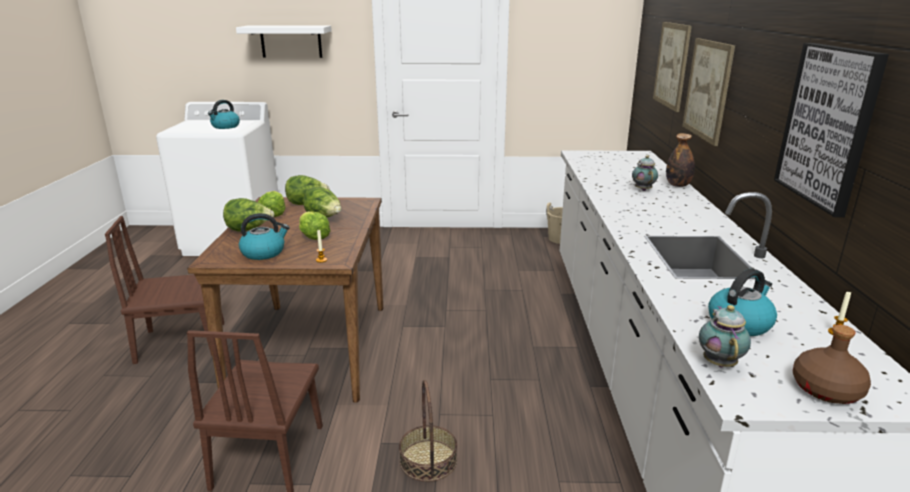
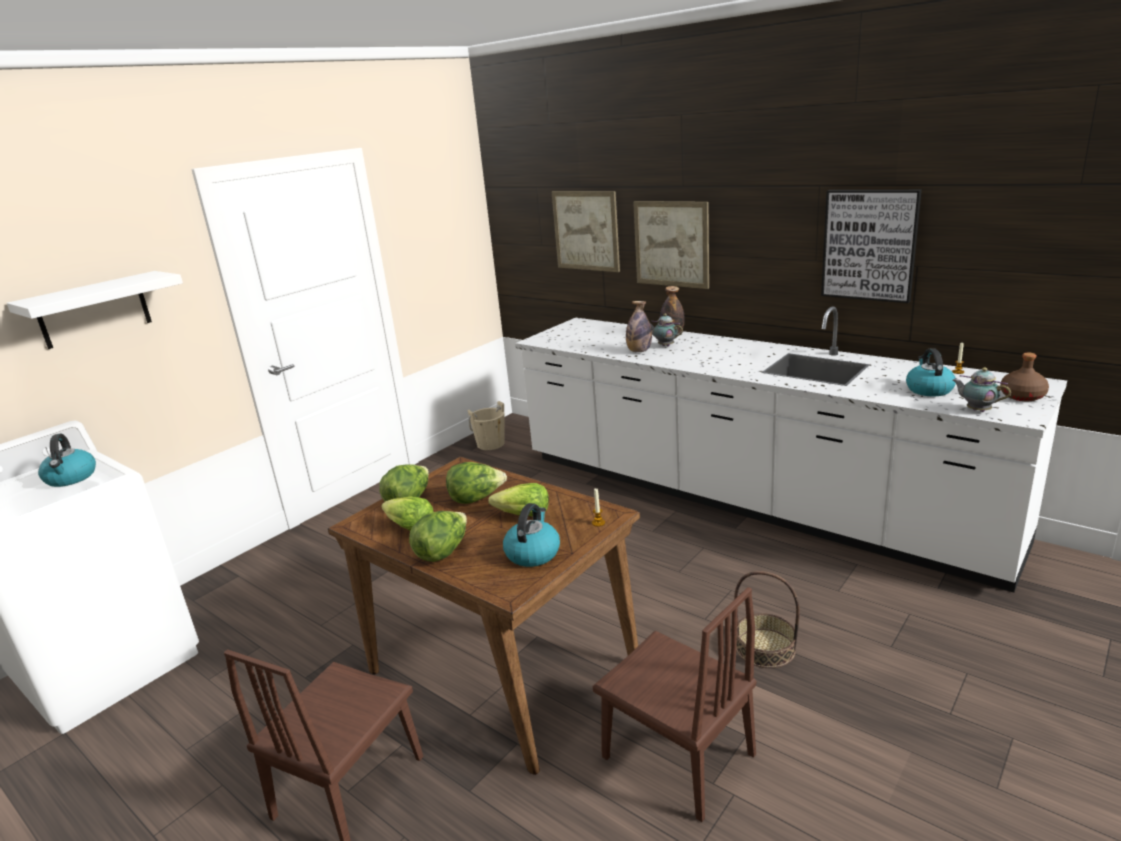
camera: 50 degrees left, 0 degrees up
none -> bottle [626,301,652,352]

